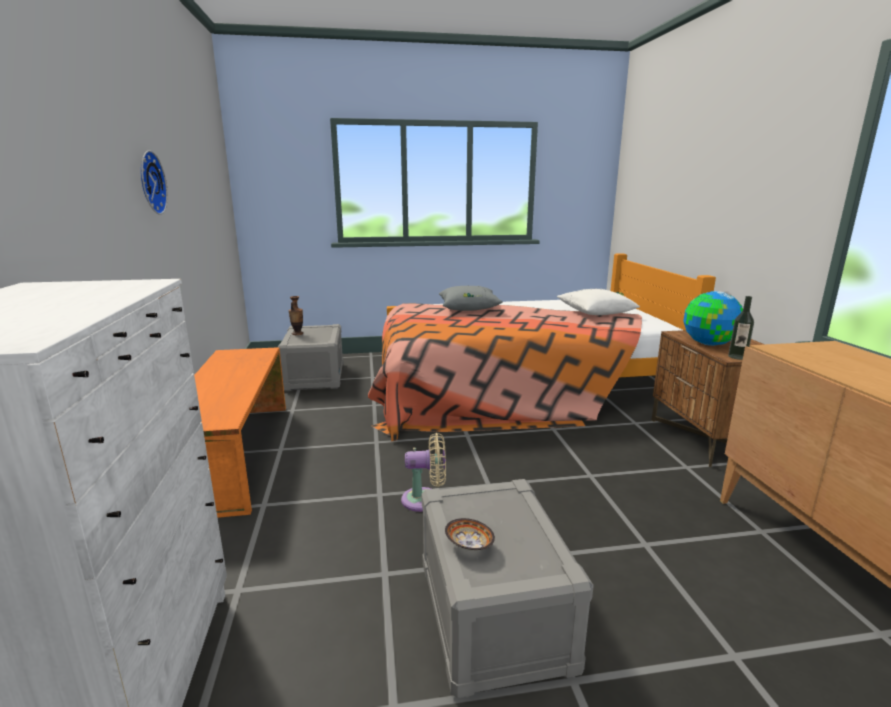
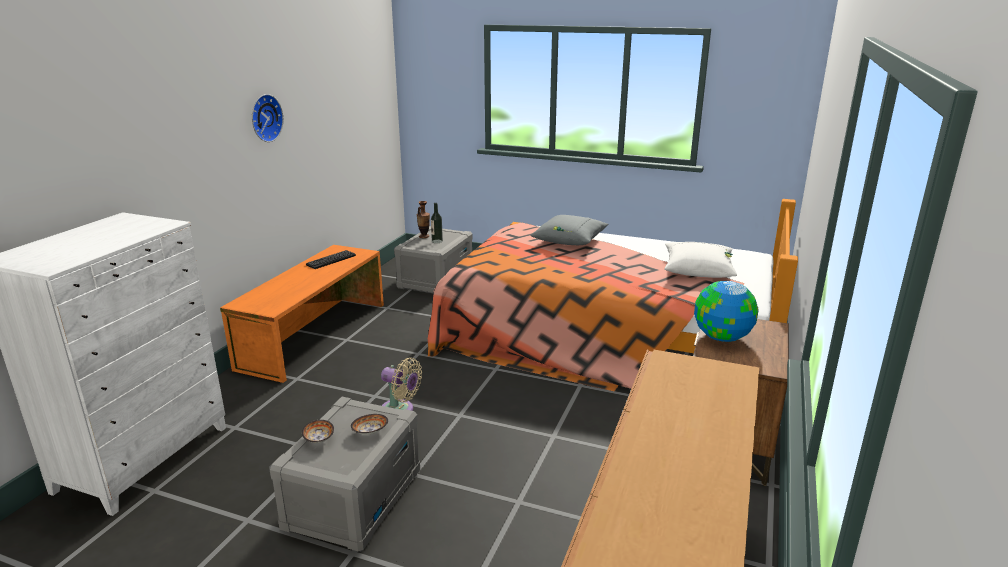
camera: 30 degrees right, 5 degrees up
bottle [728,296,754,360] -> bottle moved to [431,203,443,243]
none -> keyboard [306,250,356,269]
none -> bowl [351,414,388,435]

